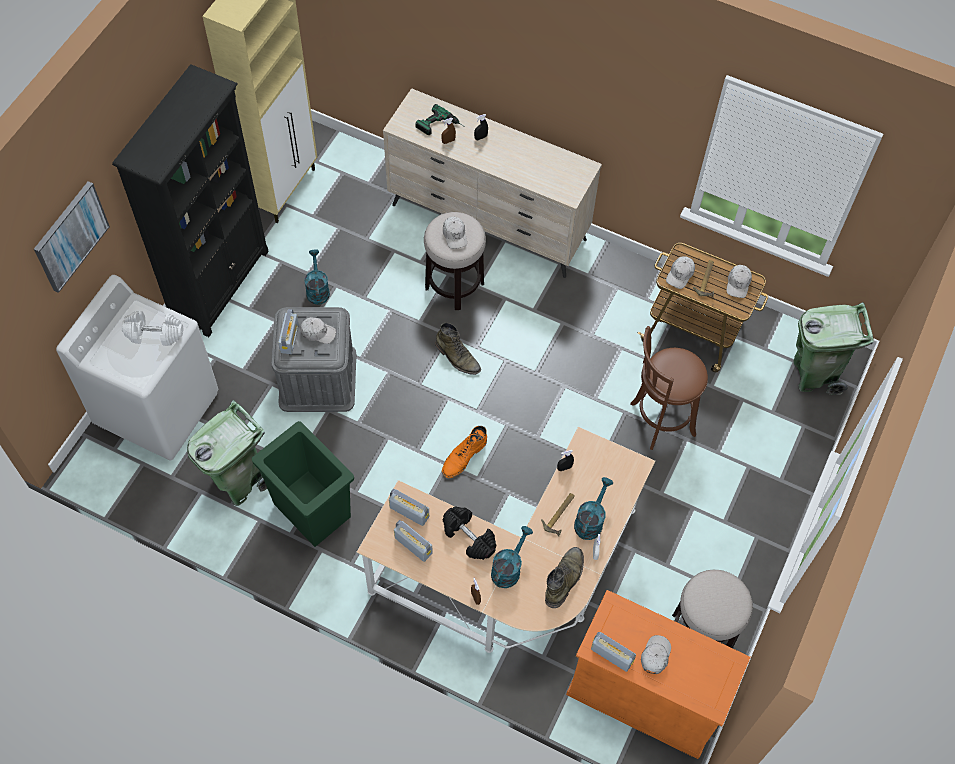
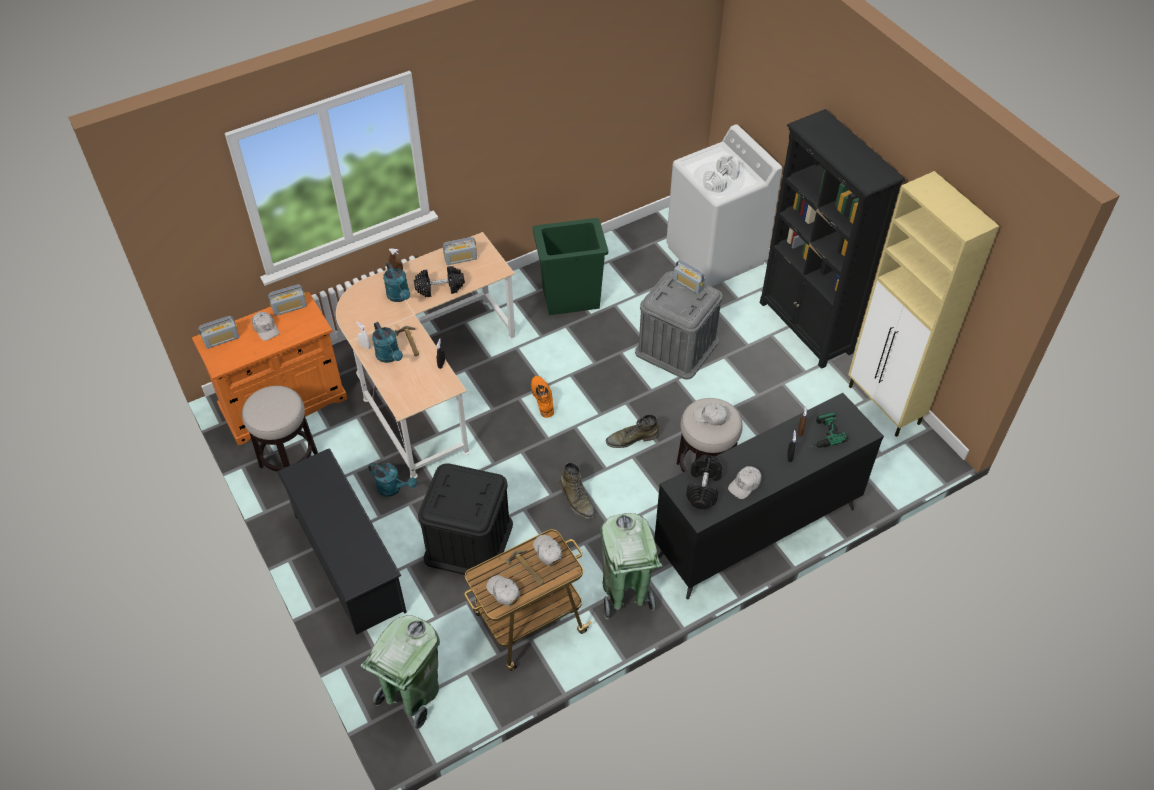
camera: 125 degrees right, 10 degrees down
picture [34,181,110,293] -> none
green trash can [187,400,267,506] -> green trash can moved to [600,513,663,619]
white cap [300,317,336,344] -> white cap moved to [728,466,761,499]
turquoise watering can [305,250,330,305] -> turquoise watering can moved to [368,463,417,497]
beige dresser [383,88,602,278] -> black dresser [654,393,884,600]
radio [389,489,429,526] -> radio moved to [198,316,239,349]
green boot [545,547,584,608] -> green boot moved to [560,462,595,519]
brown stool [630,326,708,450] -> black storage box [418,463,513,575]
none -> black shoe rack [277,448,407,635]
none -> black dumbbell [686,454,723,509]

